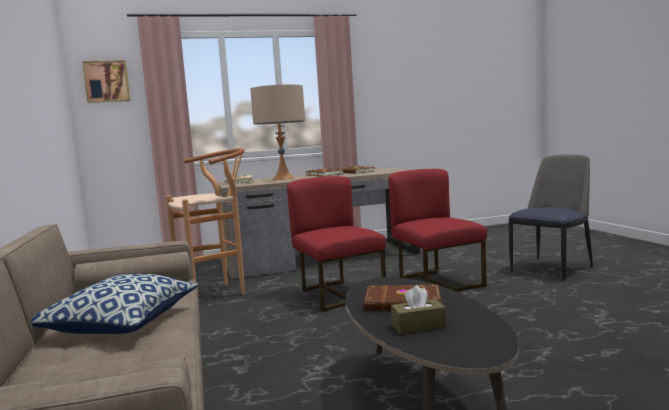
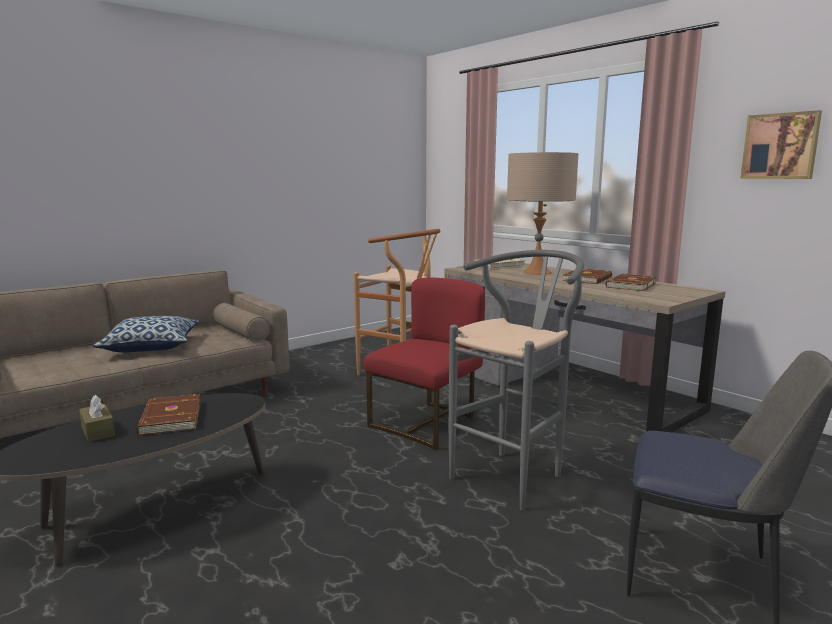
camera: 65 degrees right, 5 degrees up
picture [82,60,130,103] -> picture moved to [740,110,822,179]
red chair [389,169,487,292] -> grey stool [449,250,584,511]

